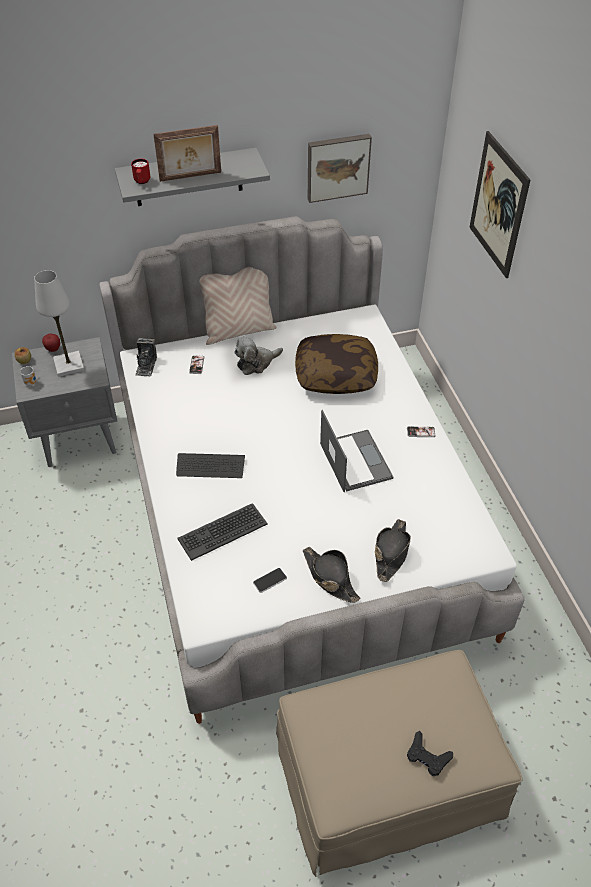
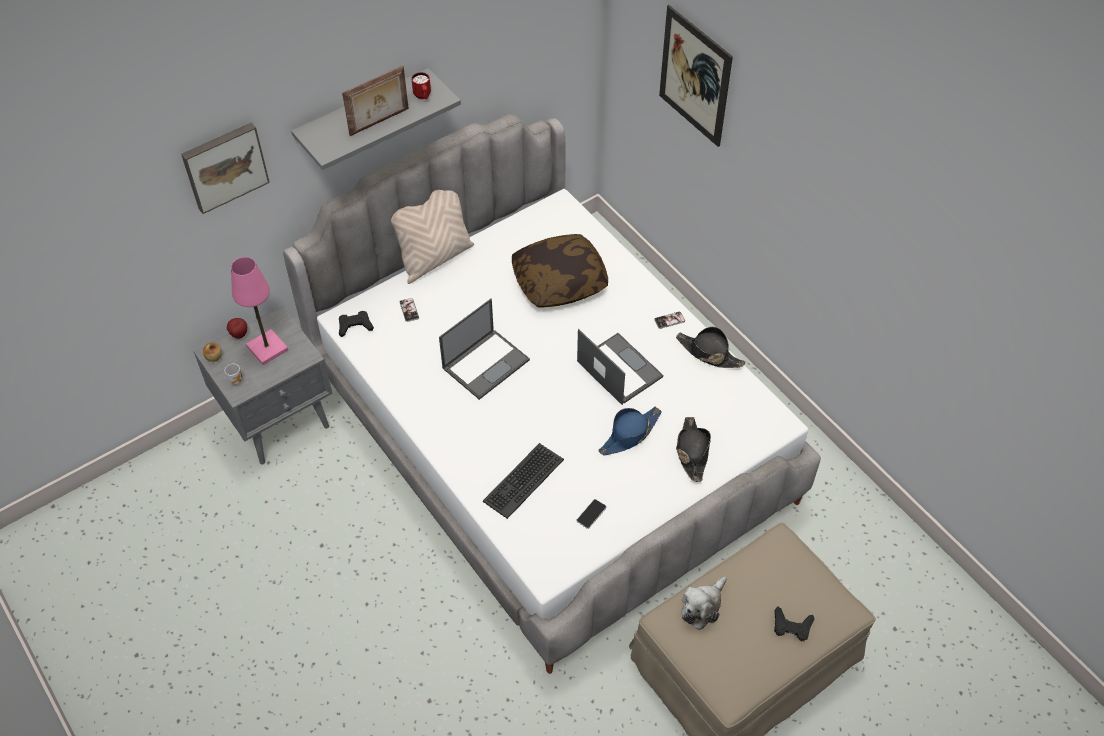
camera: 20 degrees left, 5 degrees up
white table lamp [34,270,84,377] -> pink table lamp [231,257,288,365]
red mug [131,159,150,184] -> red mug moved to [411,72,431,99]
camera [135,338,157,376] -> black game controller [339,311,374,337]
keyboard [176,453,245,478] -> none
plush toy [234,337,283,375] -> plush toy moved to [681,577,727,630]
black hat [303,546,361,603] -> black hat moved to [676,327,745,368]
picture [308,134,372,203] -> picture moved to [181,122,270,214]
none -> laptop [439,299,530,400]
none -> blue hat [599,407,662,455]

